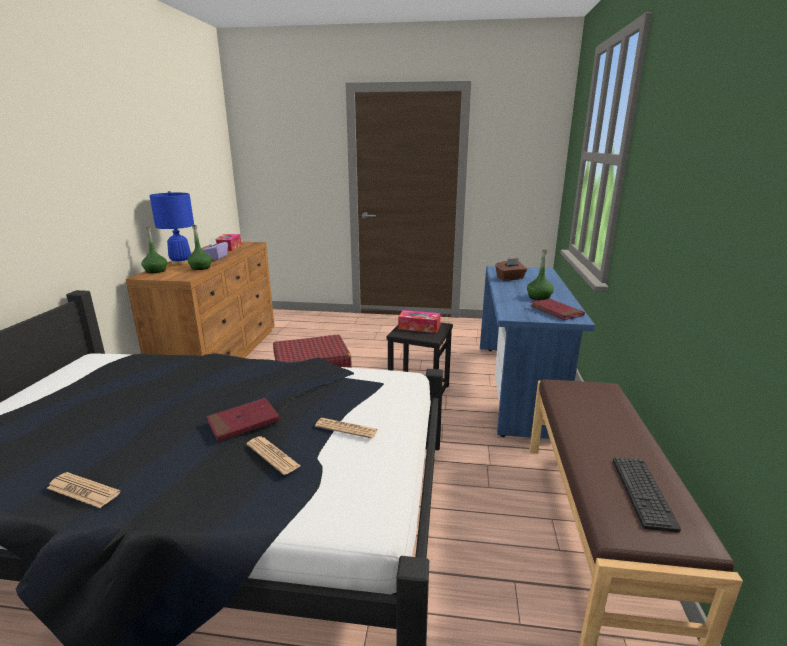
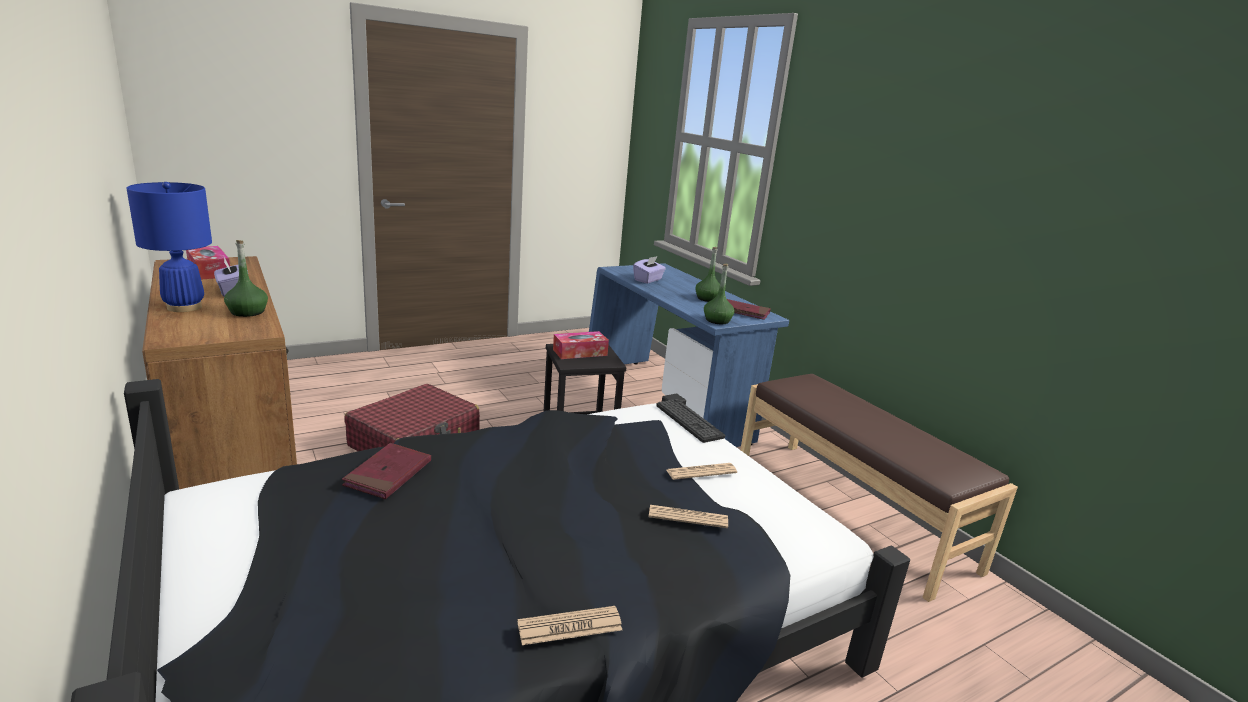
camera: 40 degrees left, 0 degrees up
green bottle [141,227,167,273] -> green bottle moved to [704,264,735,324]
red book [207,398,280,442] -> red book moved to [342,443,431,499]
brown tissue box [495,258,527,281] -> purple tissue box [633,256,666,283]
keyboard [613,457,681,533] -> keyboard moved to [656,399,725,443]

